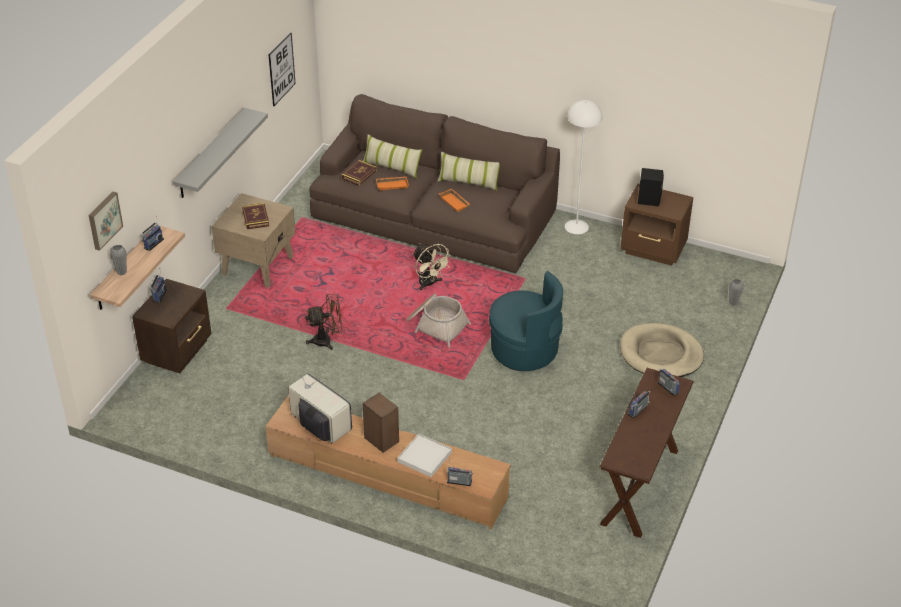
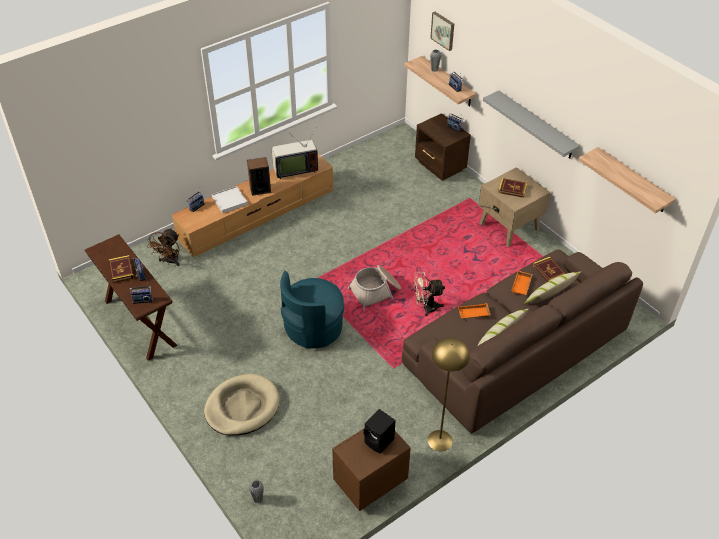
camera: 120 degrees right, 5 degrees up
picture [268,32,296,106] -> shelf [578,147,676,214]
brown fan [305,294,343,350] -> brown fan moved to [147,228,180,266]
white floor lamp [565,100,602,234] -> yellow floor lamp [427,337,470,451]
none -> book [108,255,134,283]

